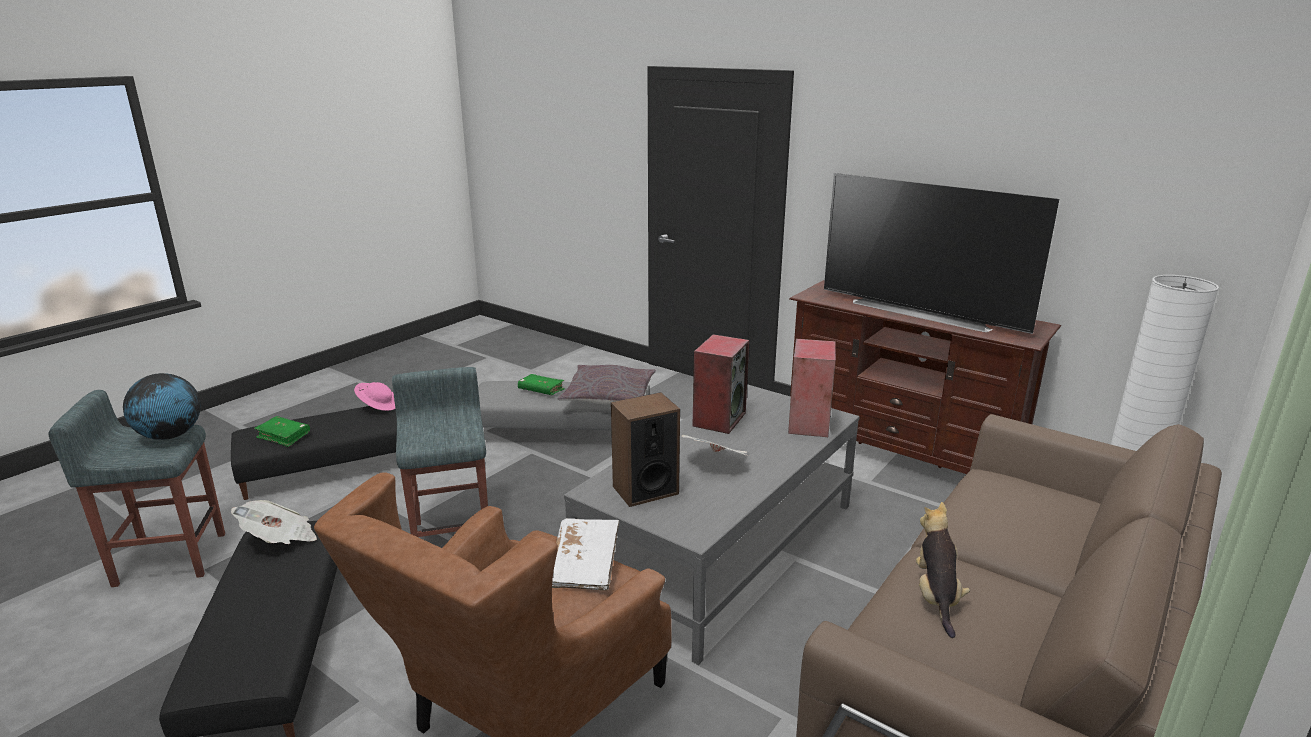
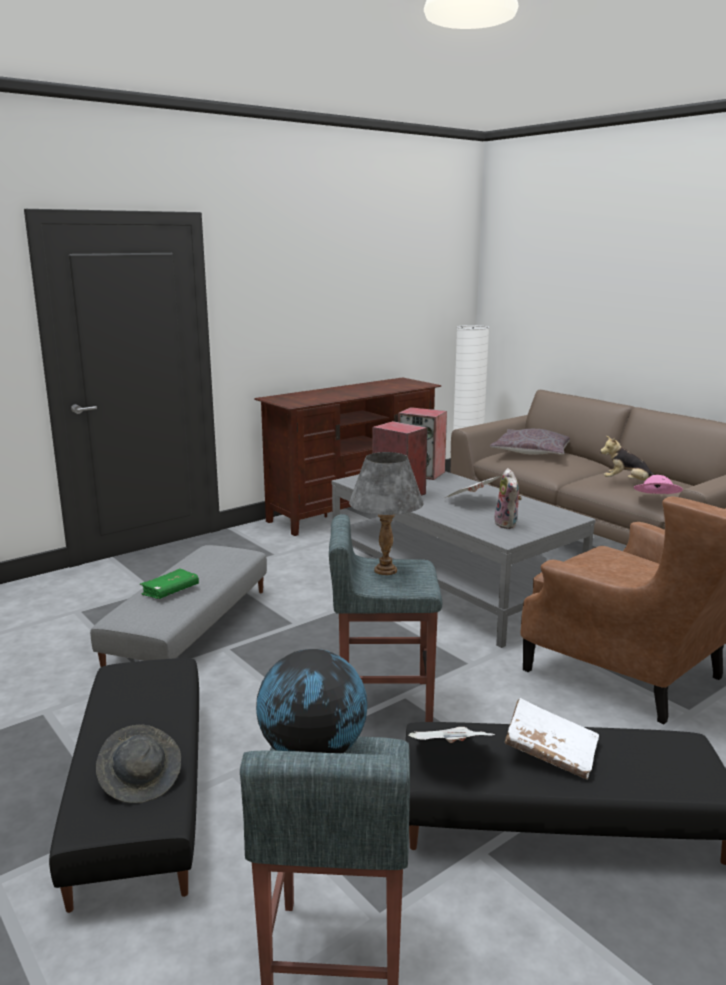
camera: 75 degrees left, 5 degrees down
green book [254,416,310,447] -> grey hat [96,725,181,803]
pink hat [354,382,395,411] -> pink hat moved to [634,475,683,494]
white book [552,518,619,590] -> white book moved to [505,698,599,780]
grey pillow [558,365,656,405] -> grey pillow moved to [490,429,570,455]
speaker [611,392,680,507] -> plush toy [494,468,522,529]
television [824,173,1059,334] -> none
none -> grey table lamp [349,452,424,575]

